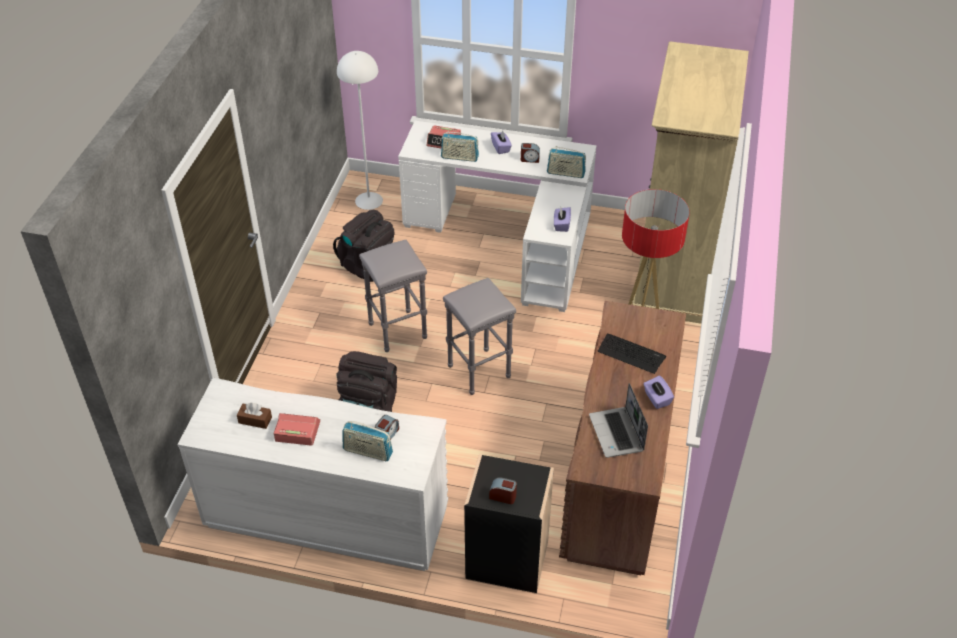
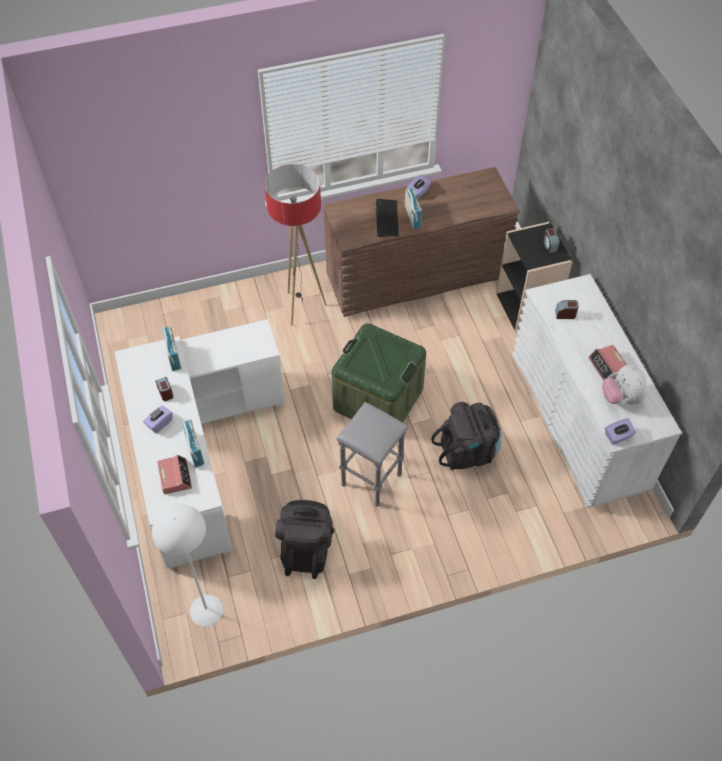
camera: 120 degrees left, 10 degrees up
brown tissue box [237,403,272,429] -> plush toy [602,365,648,405]
radio [342,421,393,461] -> radio moved to [405,188,422,229]
grey stool [443,278,516,395] -> green storage box [332,323,426,423]
purple tissue box [554,207,571,232] -> purple tissue box moved to [605,418,636,445]
laptop [589,383,648,458] -> none
beige wardrobe [632,42,749,324] -> none

